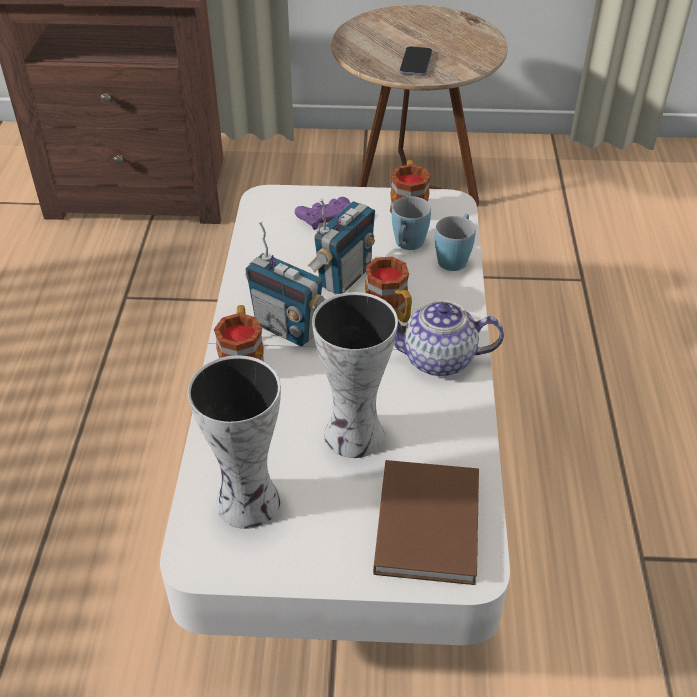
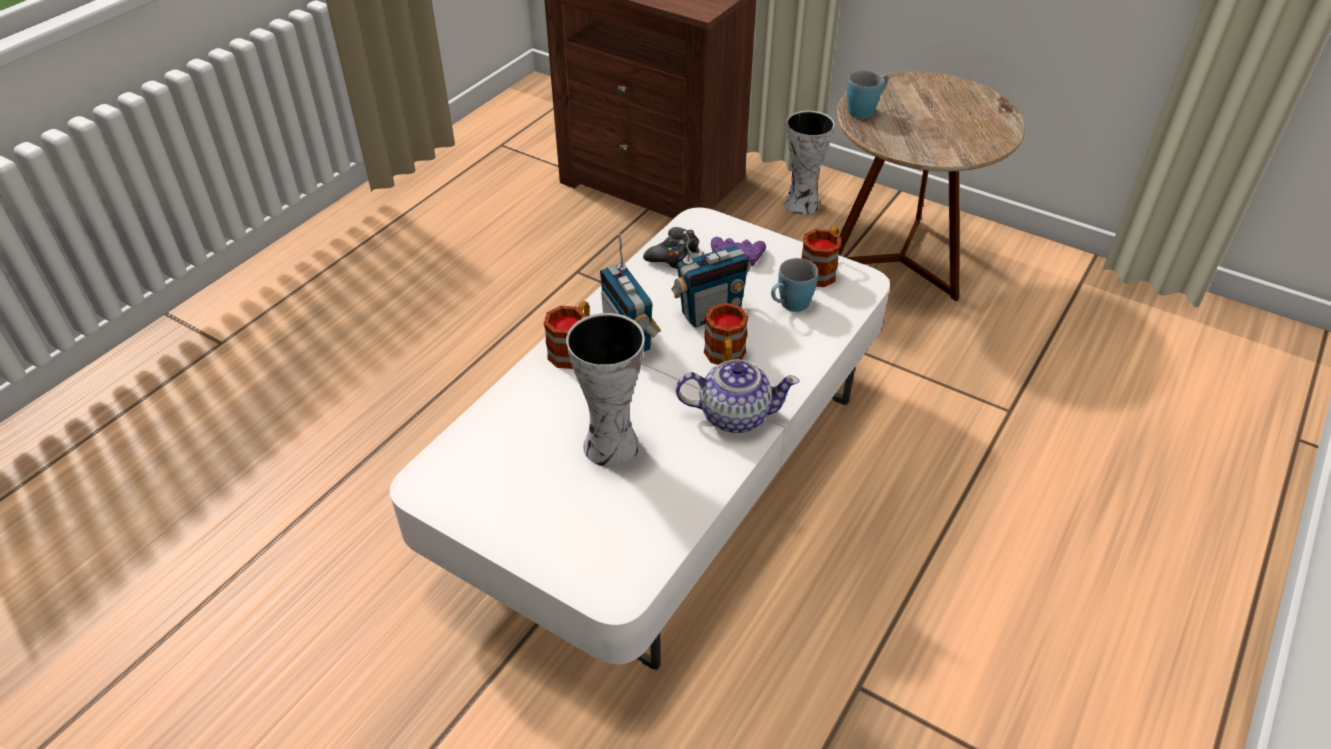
camera: 30 degrees right, 0 degrees up
vase [188,355,281,529] -> vase moved to [784,111,835,215]
brown book [373,460,479,585] -> none
teapot [394,300,504,376] -> teapot turned 150 degrees clockwise [676,359,800,433]
phone [400,46,432,76] -> none
blue mug [435,214,476,271] -> blue mug moved to [847,71,889,119]
none -> black game controller [643,227,700,269]

